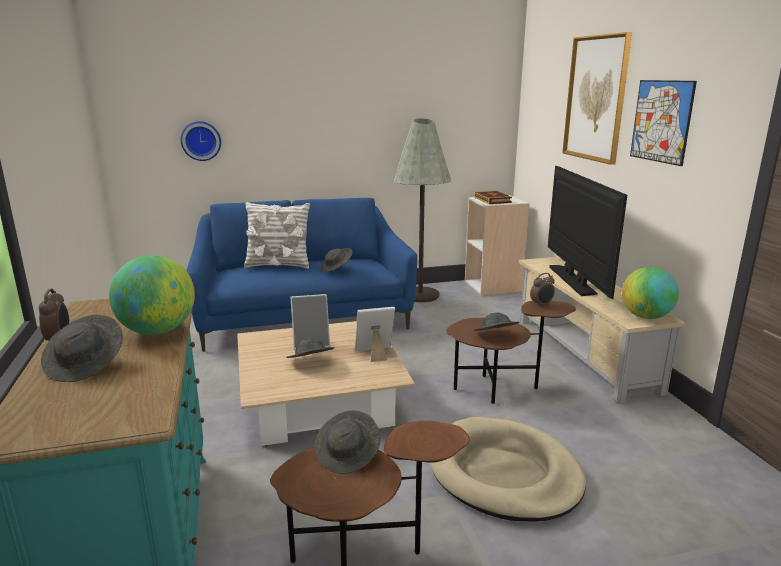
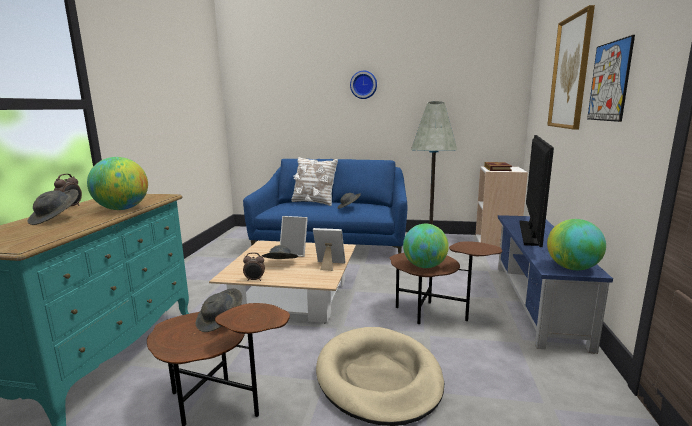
camera: 25 degrees right, 5 degrees down
wall clock [180,121,221,161] -> wall clock moved to [350,71,377,99]
grey hat [474,313,520,331] -> globe [403,224,449,268]
beige tv stand [519,257,685,404] -> blue tv stand [498,215,613,354]
alarm clock [530,273,555,307] -> alarm clock moved to [243,252,265,281]

